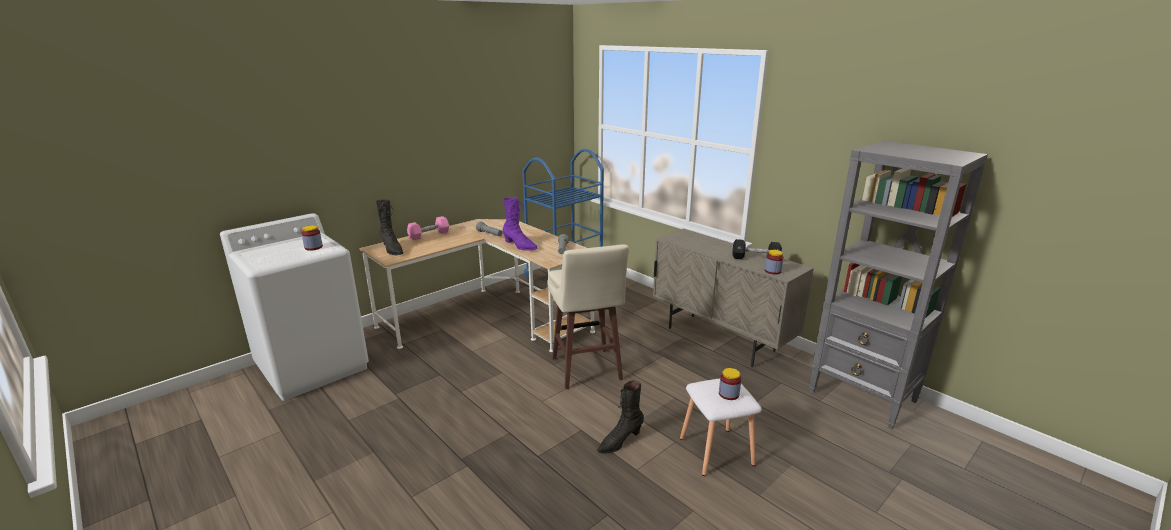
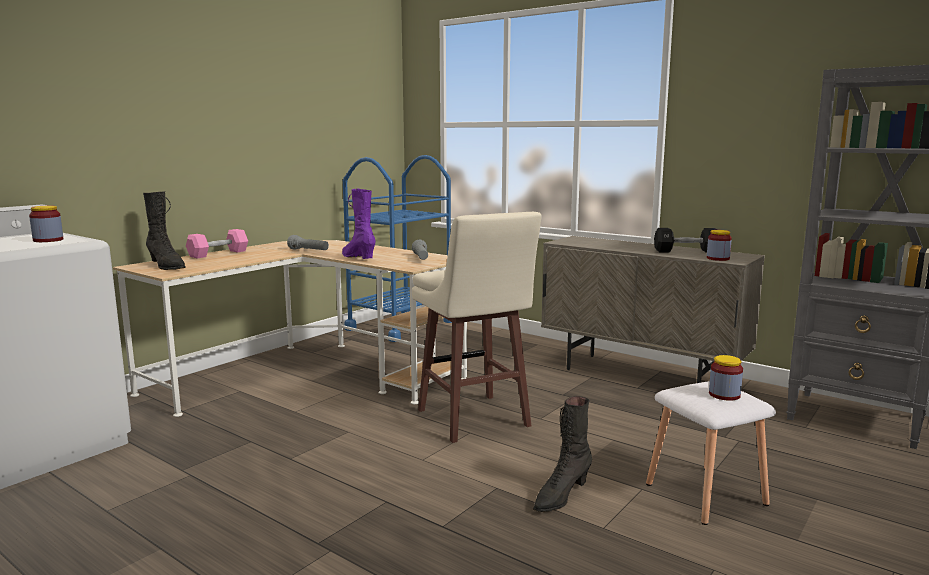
camera: 10 degrees left, 10 degrees down
purple boot [503,197,538,251] -> purple boot turned 150 degrees counterclockwise [342,188,376,259]

